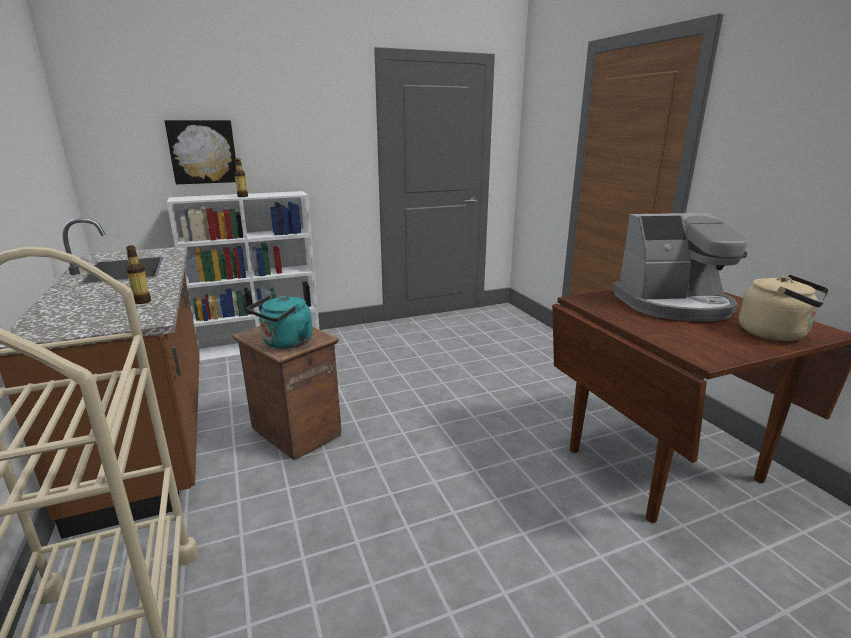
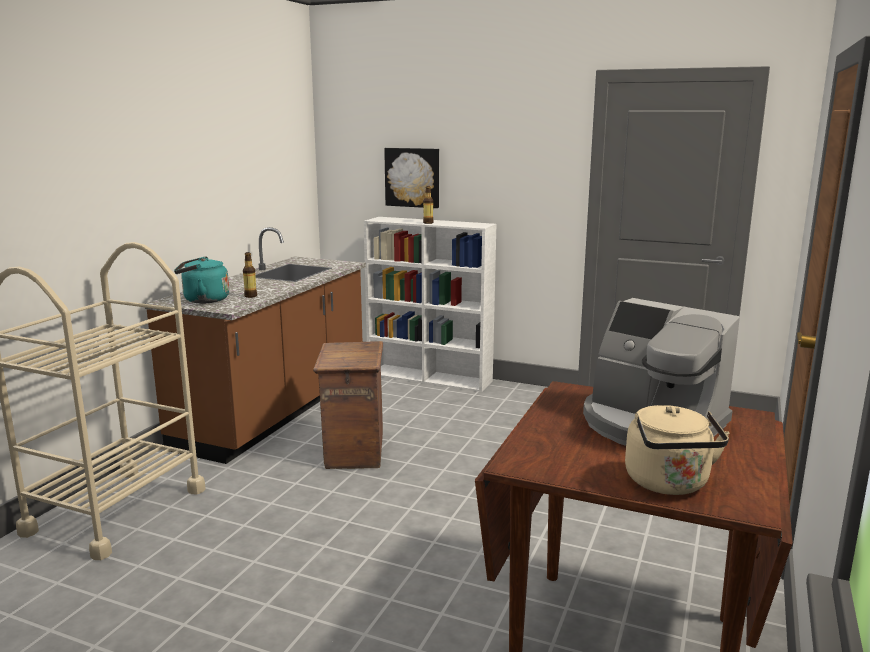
camera: 45 degrees right, 5 degrees down
turquoise kettle [247,295,312,349] -> turquoise kettle moved to [174,256,229,303]

